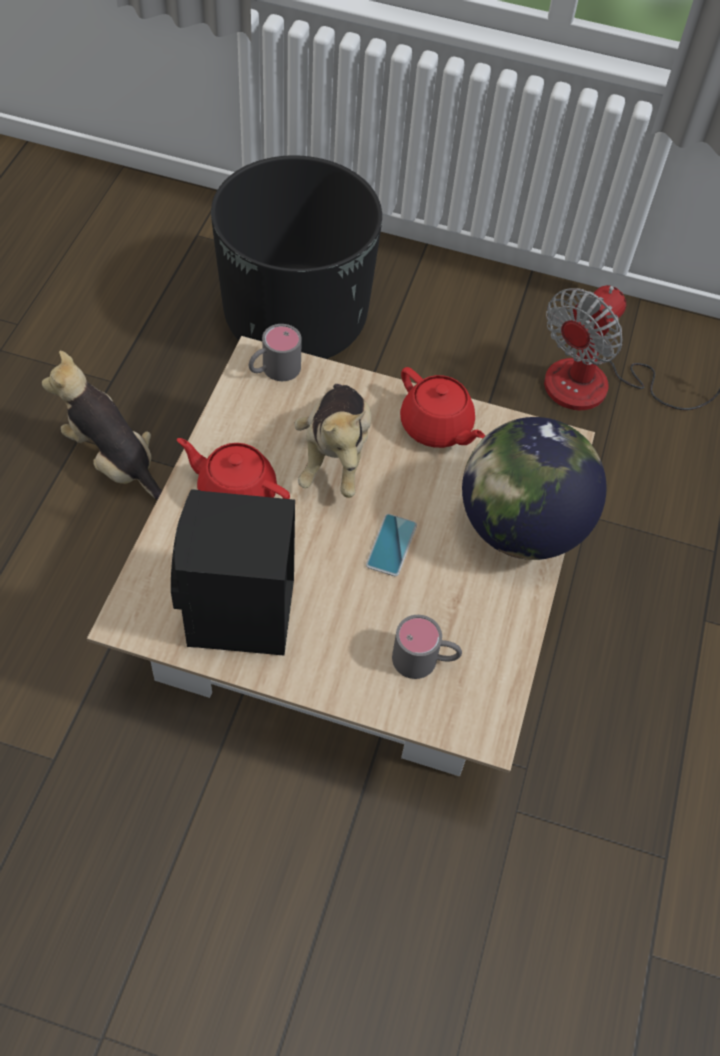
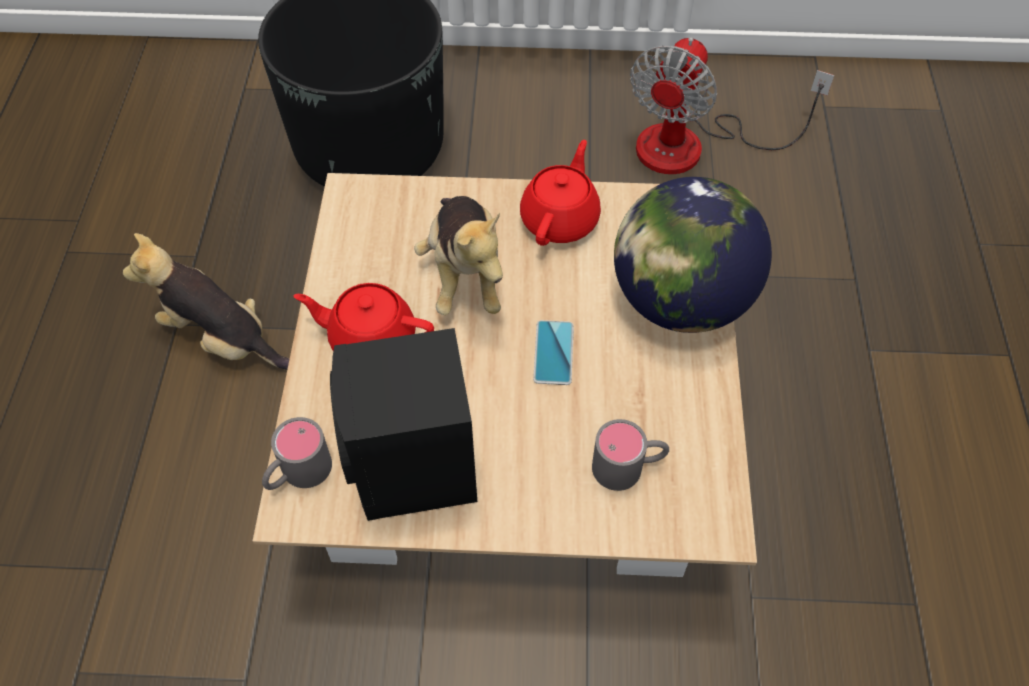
camera: 10 degrees left, 0 degrees up
grey mug [249,324,302,381] -> grey mug moved to [262,417,332,490]
red teapot [400,367,485,448] -> red teapot turned 105 degrees counterclockwise [520,140,601,246]

